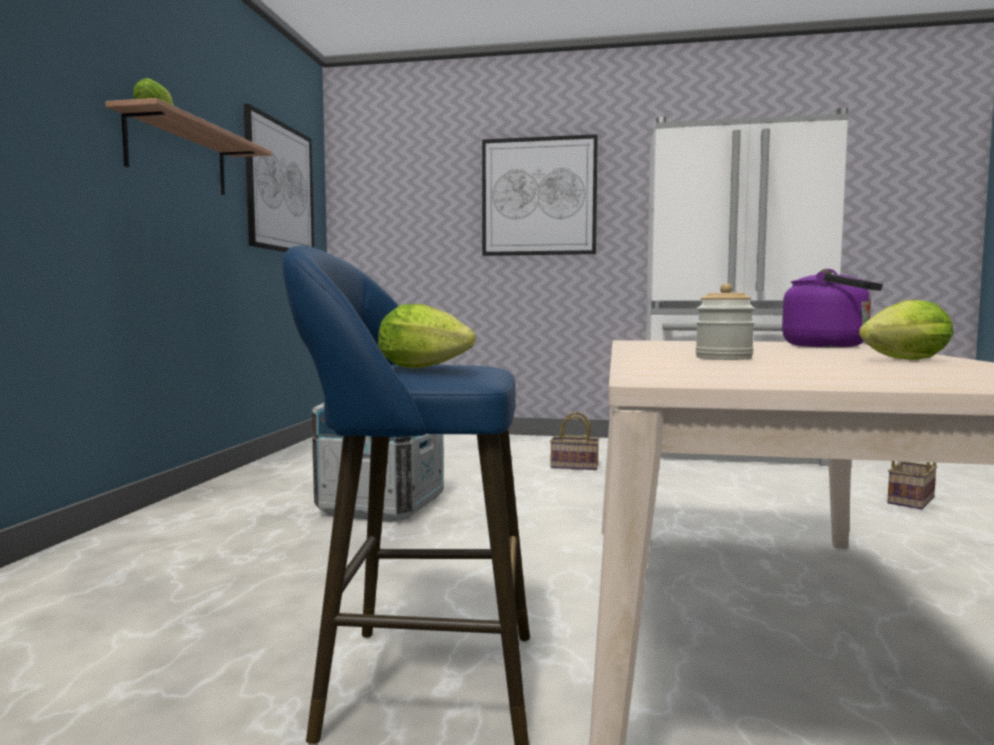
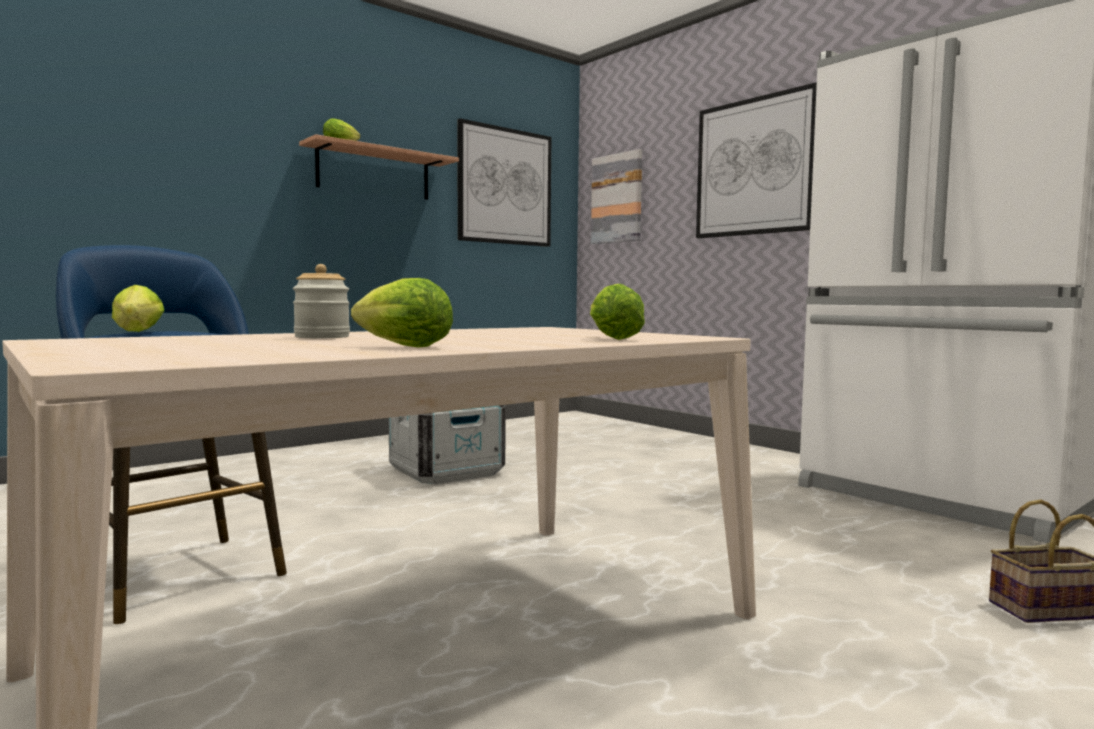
camera: 40 degrees right, 0 degrees up
basket [550,412,599,470] -> none
purple kettle [782,269,883,348] -> lettuce [590,283,645,340]
none -> picture [591,149,642,244]

